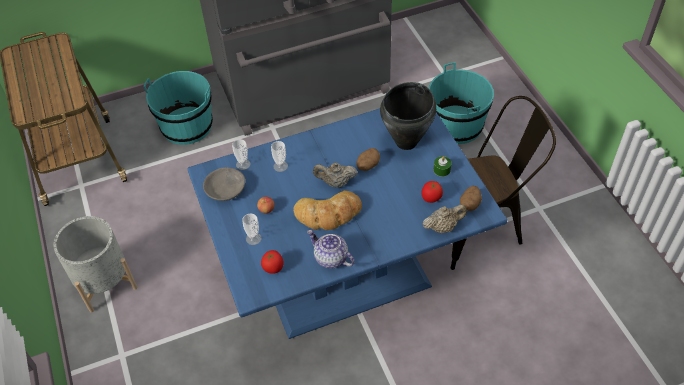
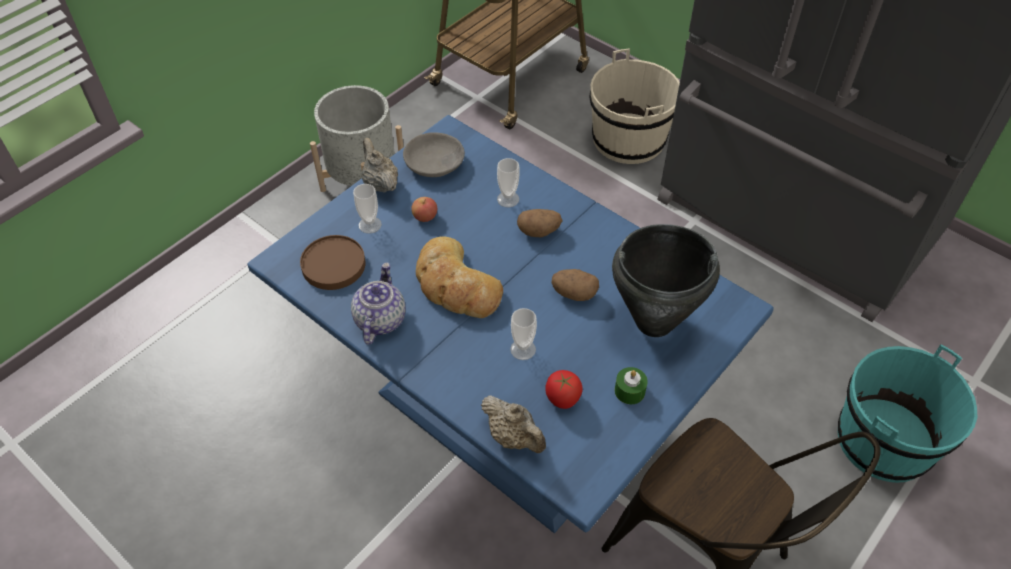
camera: 60 degrees right, 0 degrees up
turquoise bucket [143,71,213,145] -> beige bucket [590,49,680,164]
cup [232,139,250,170] -> cup moved to [510,308,537,360]
tomato [261,250,284,274] -> brown plate [300,235,366,290]
beige teapot [313,163,358,188] -> beige teapot moved to [361,138,398,193]
potato [460,186,482,211] -> potato moved to [517,209,563,237]

